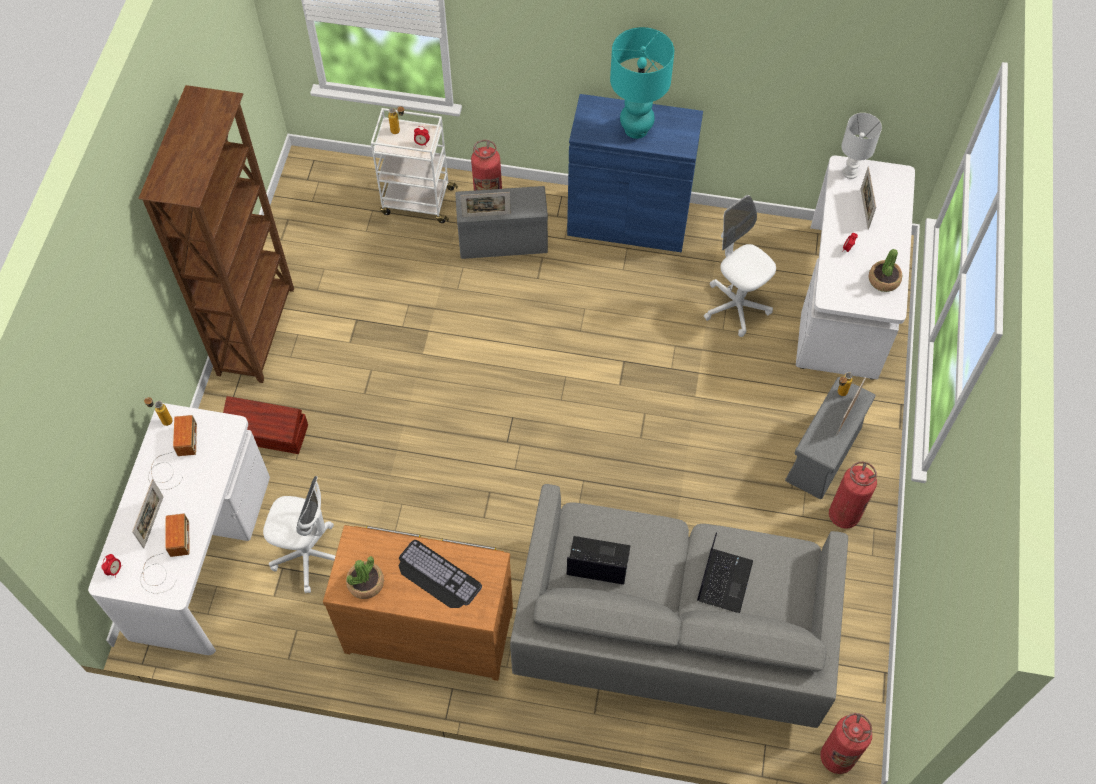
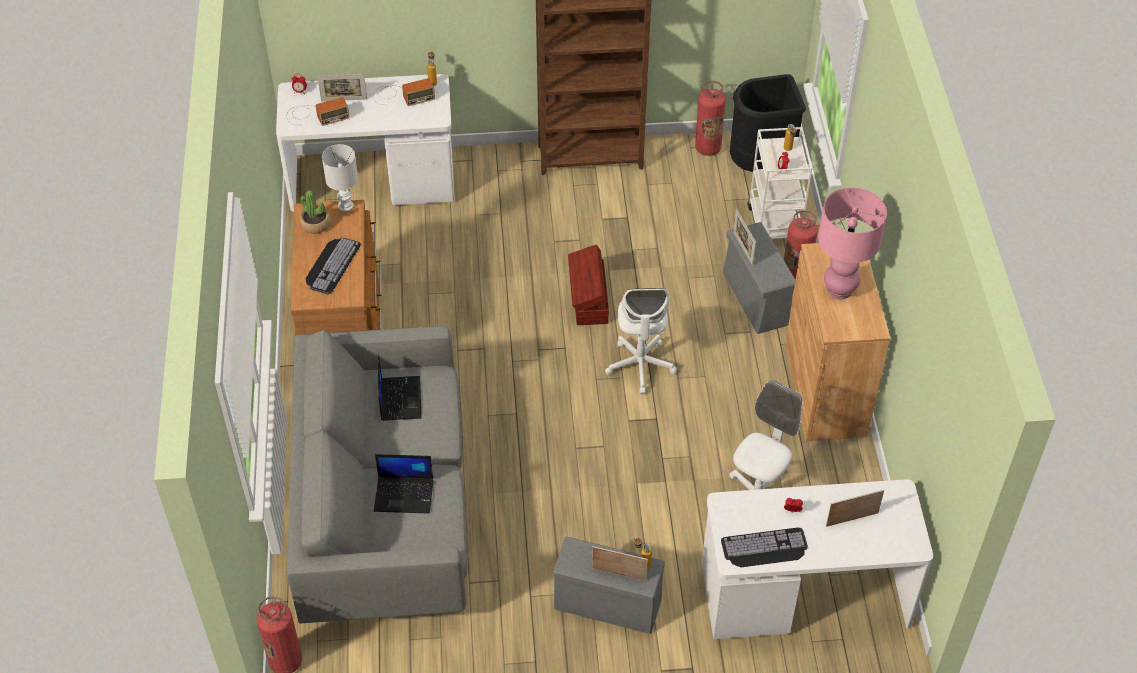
camera: 75 degrees right, 10 degrees down
brown storage box [223,396,308,454] -> brown storage box moved to [568,244,609,325]
white office chair [263,476,335,593] -> white office chair moved to [605,288,677,394]
blue cabinet [567,94,703,252] -> brown cabinet [785,243,890,441]
turquoise table lamp [610,27,674,139] -> pink table lamp [818,188,887,300]
fire extinguisher [829,462,877,529] -> fire extinguisher moved to [695,81,726,156]
white table lamp [841,113,882,179] -> white table lamp moved to [322,144,358,212]
potted plant [868,249,902,292] -> keyboard [721,527,808,568]
none -> black trash can [730,74,806,172]

